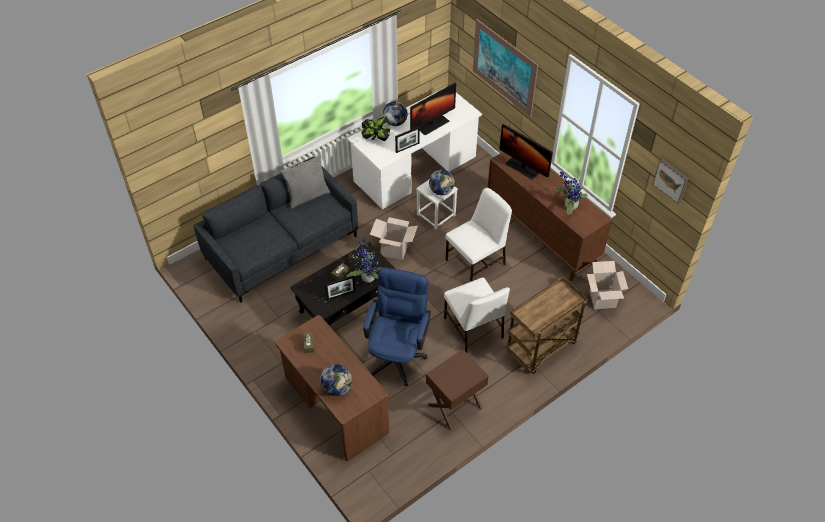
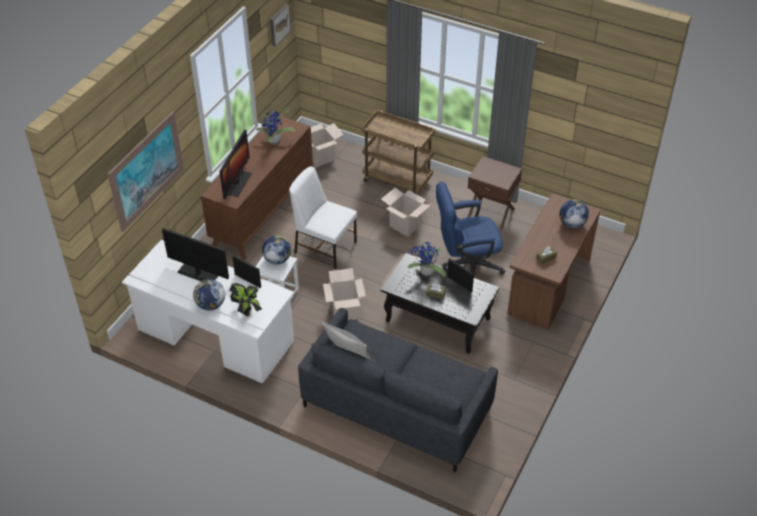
camera: 115 degrees left, 5 degrees down
white chair [444,277,510,353] -> cardboard box [381,188,431,237]

